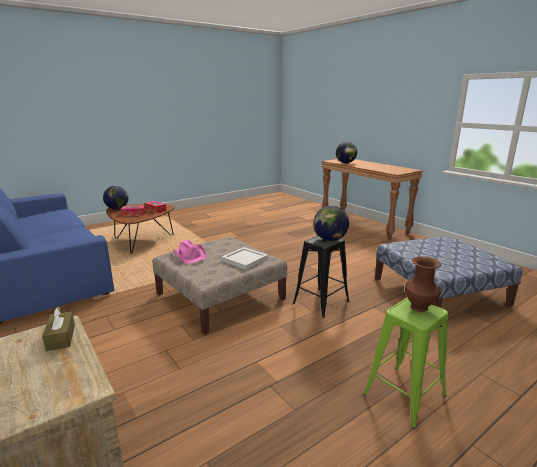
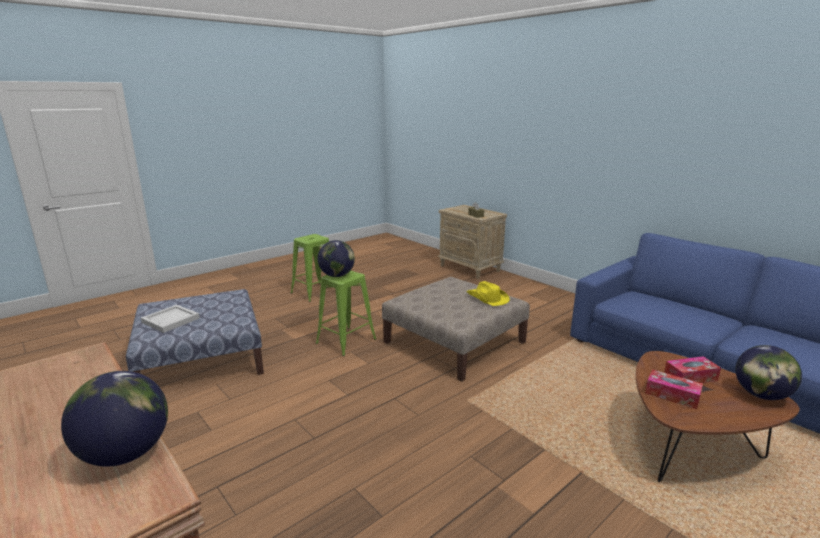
camera: 175 degrees right, 0 degrees up
pink hat [172,240,207,264] -> yellow hat [466,281,510,306]
white tray [221,247,268,270] -> white tray moved to [141,305,200,333]
black stool [293,235,350,318] -> green stool [316,270,376,356]
brown vase [405,256,442,312] -> none

